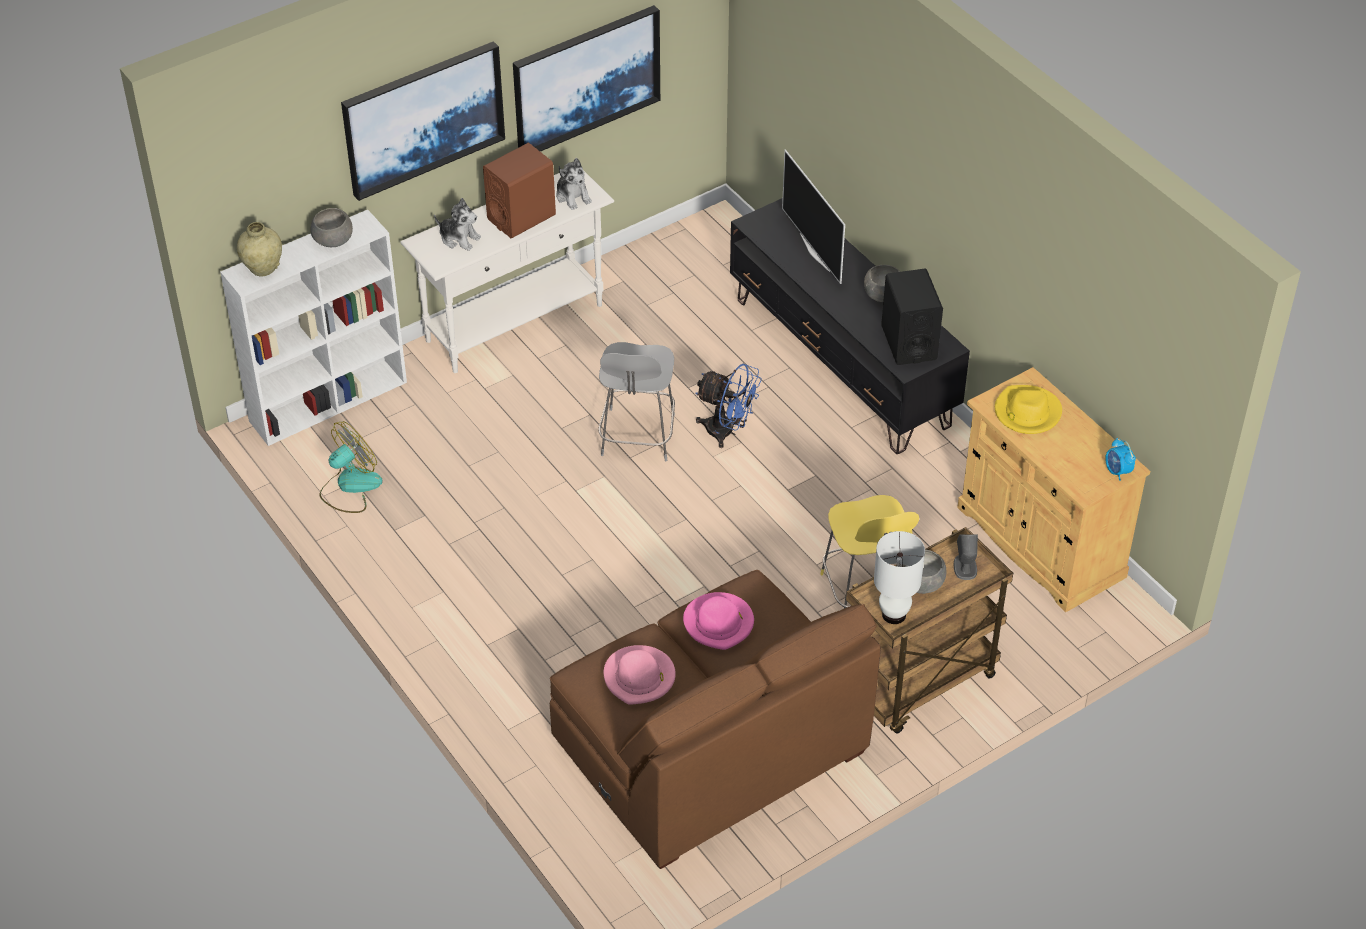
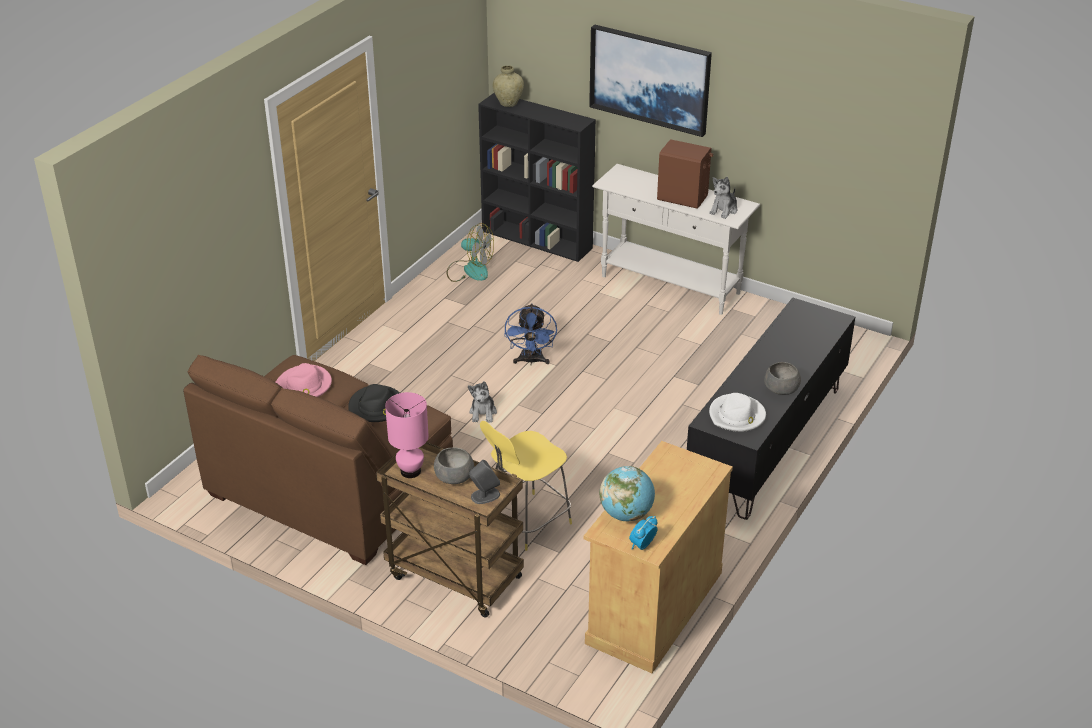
camera: 65 degrees right, 10 degrees down
white bookcase [220,210,407,446] -> black bookcase [478,93,596,262]
grey bowl [311,208,353,247] -> none
plush toy [434,198,481,251] -> plush toy moved to [468,381,497,423]
picture [513,5,660,152] -> none
grey stool [599,342,675,461] -> none
pink hat [683,592,754,650] -> black hat [348,384,400,422]
blue fan [695,364,762,448] -> blue fan moved to [504,303,557,365]
television [782,150,845,284] -> none
white table lamp [874,531,925,624] -> pink table lamp [385,392,429,478]
black speaker [881,269,943,365] -> white hat [709,393,766,432]
yellow hat [995,385,1062,434] -> none
none -> globe [600,466,655,521]

